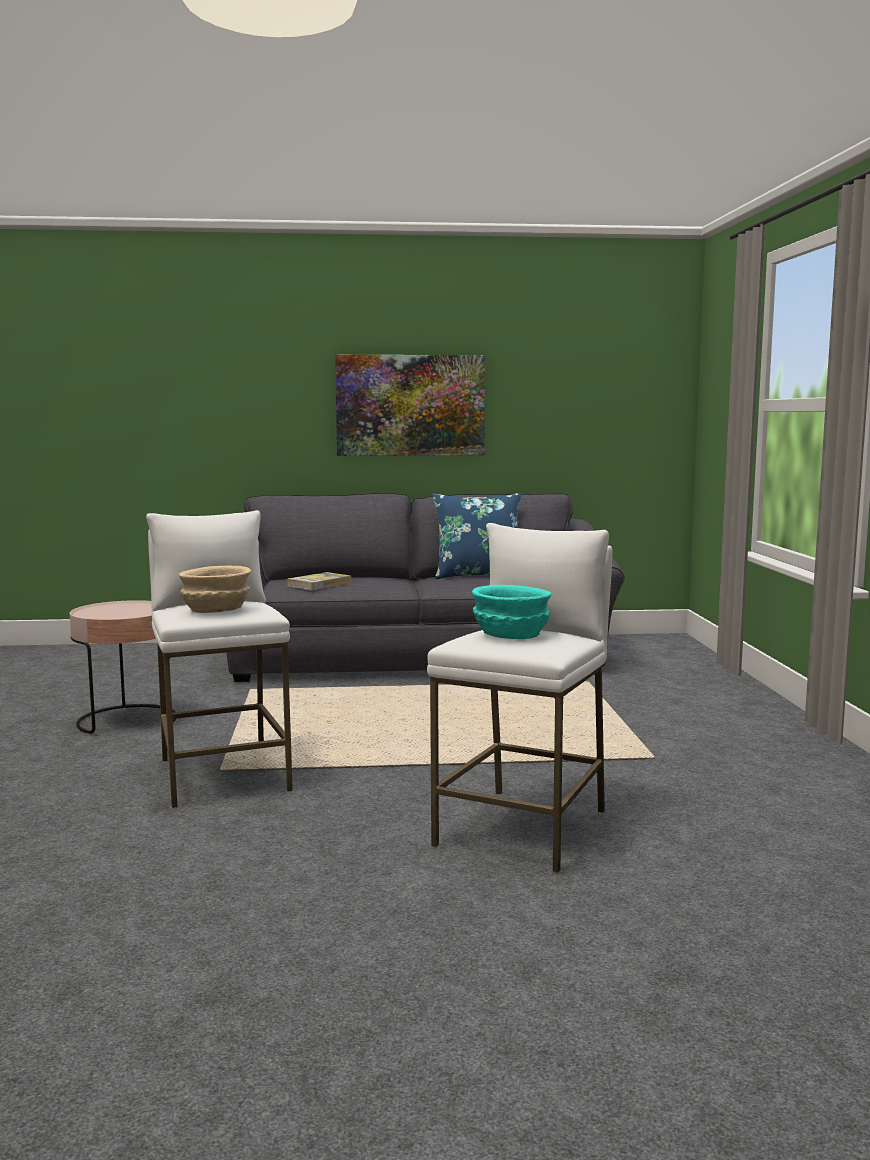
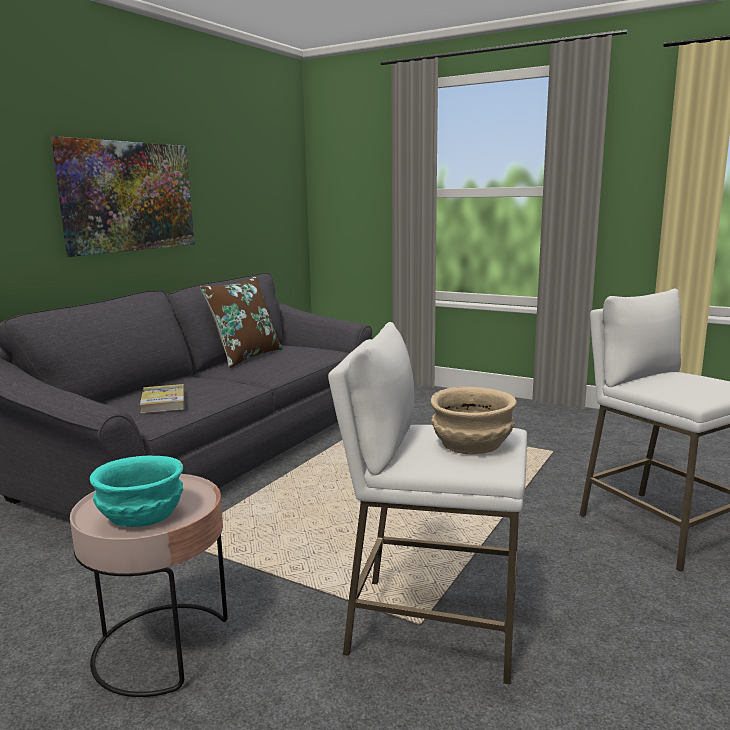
camera: 55 degrees left, 5 degrees up
blue pillow [433,493,521,579] -> brown pillow [200,276,283,368]
turquoise bowl [472,585,552,639] -> turquoise bowl moved to [90,456,183,527]

